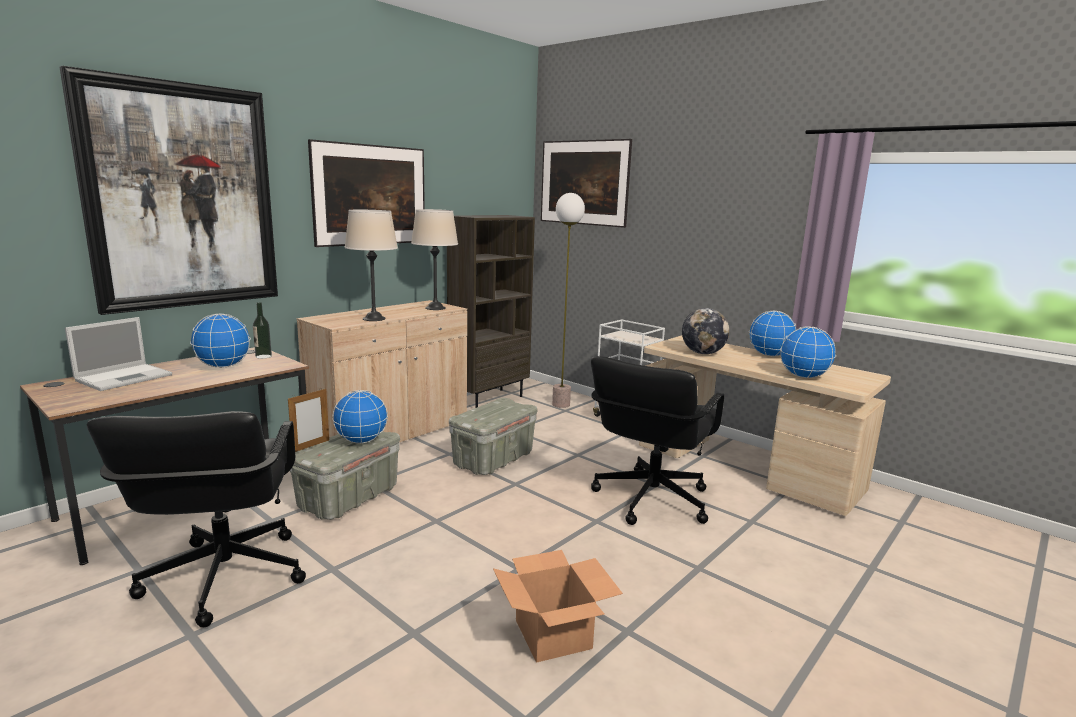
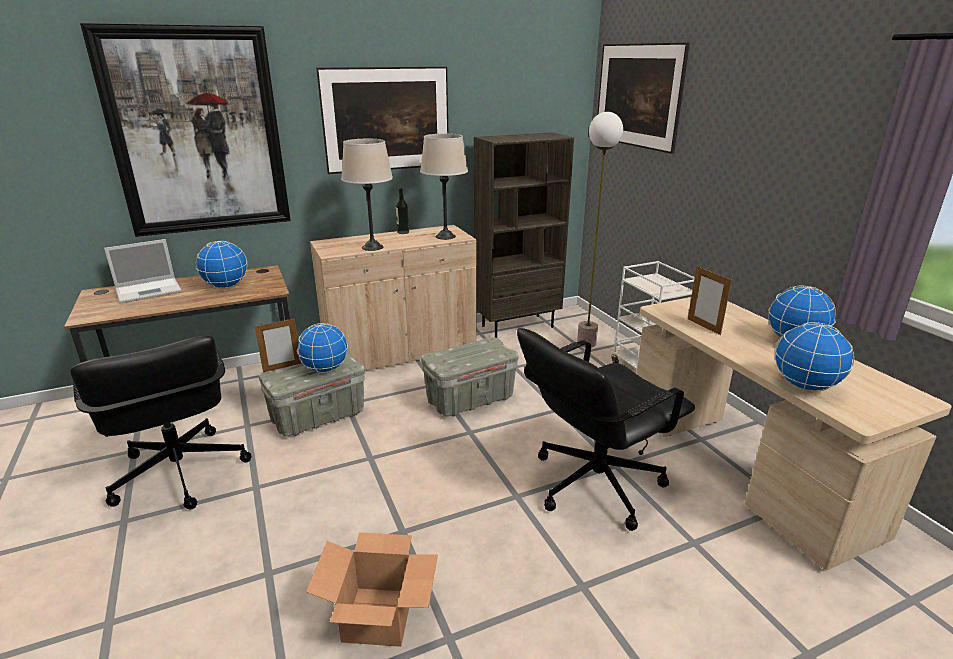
camera: 25 degrees right, 10 degrees up
black office chair [87,411,306,628] -> black office chair turned 45 degrees counterclockwise [70,336,252,510]
bottle [253,302,272,359] -> bottle moved to [396,188,409,234]
globe [682,308,729,354] -> picture frame [688,266,732,335]

